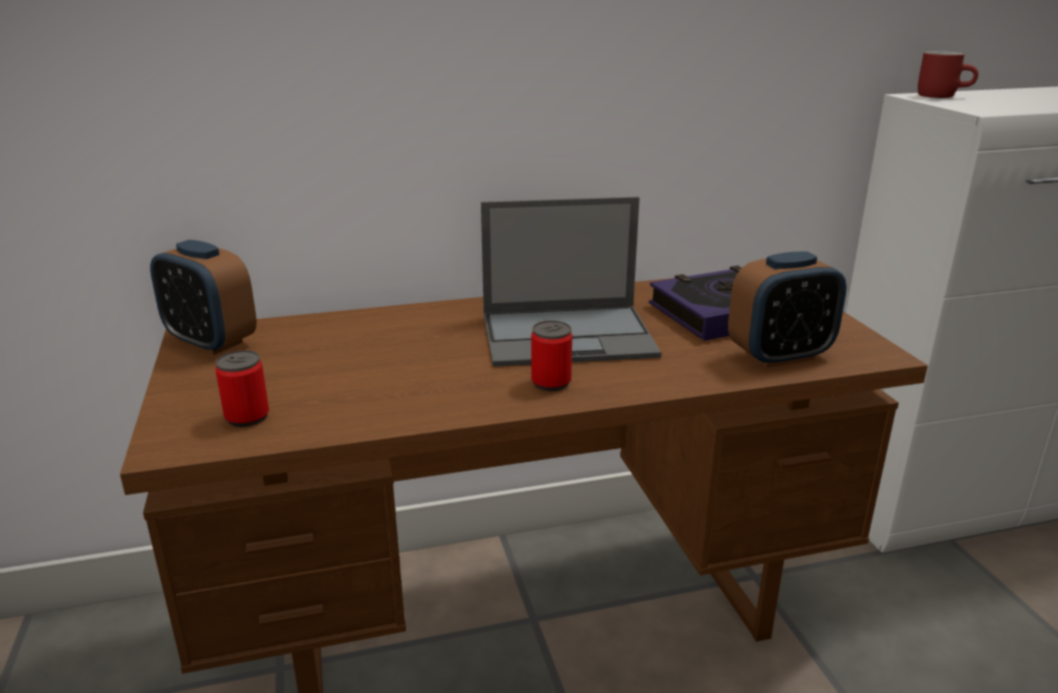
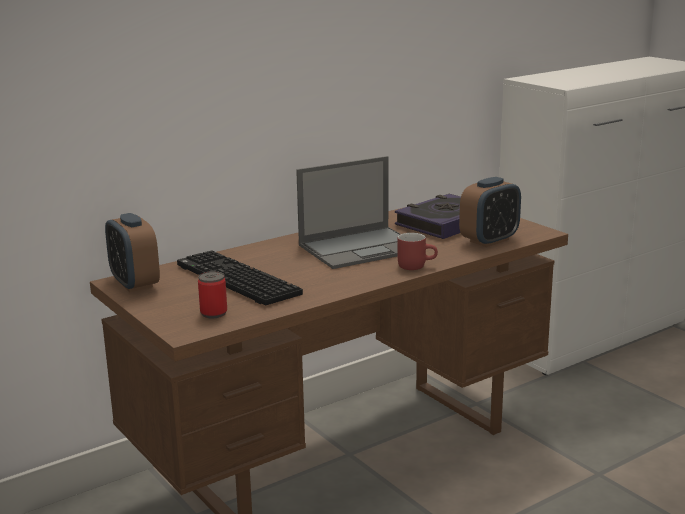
camera: 20 degrees left, 5 degrees down
alarm clock [150,240,257,355] -> alarm clock turned 45 degrees clockwise [105,213,160,292]
can [531,321,572,391] -> none
red mug [918,51,978,98] -> red mug moved to [397,233,438,270]
none -> keyboard [177,250,303,305]

